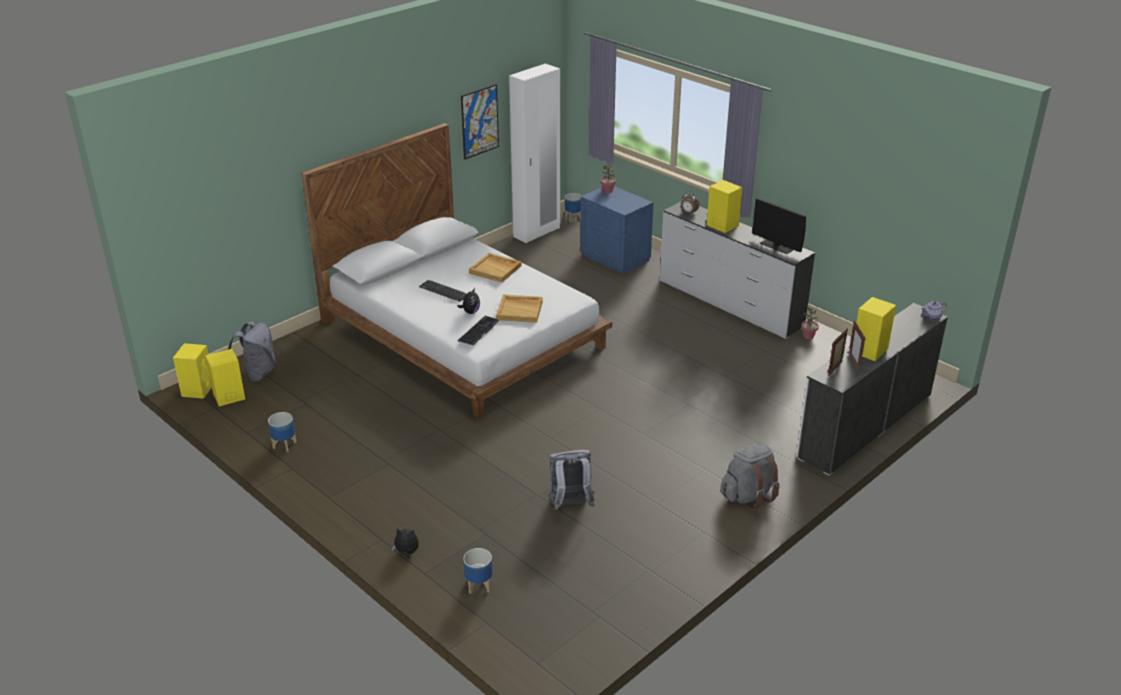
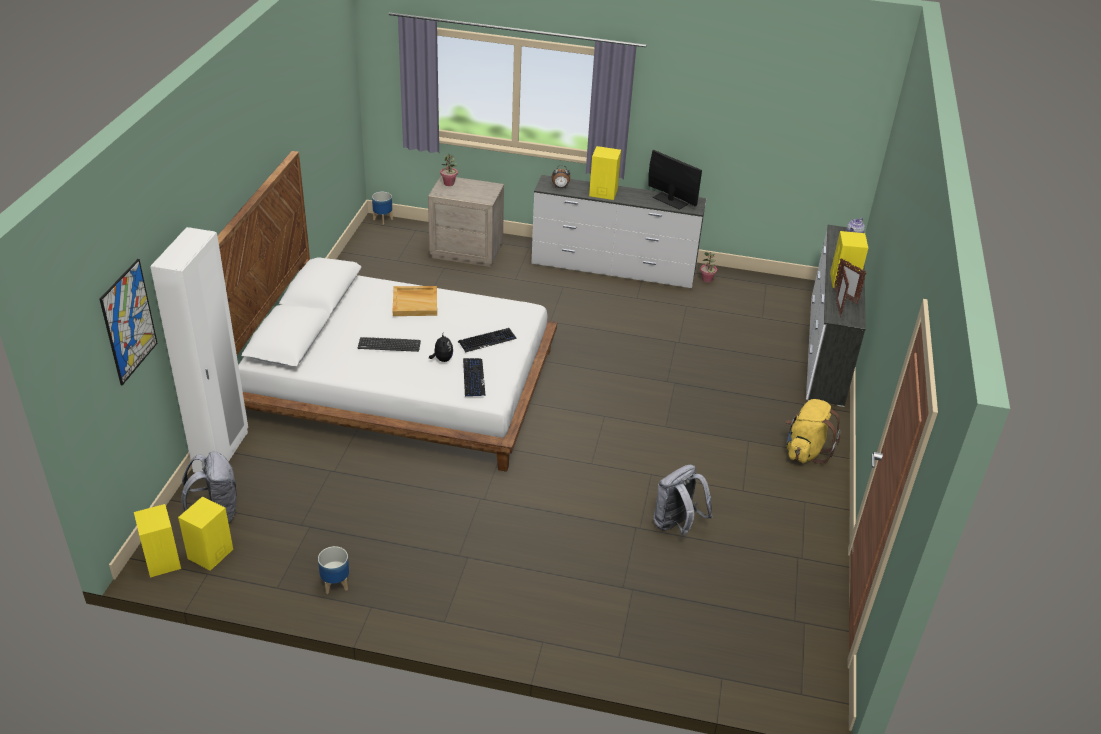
camera: 35 degrees left, 5 degrees up
plush toy [391,528,419,558] -> none
picture [461,84,499,160] -> picture moved to [99,259,157,385]
planter [463,548,493,594] -> none
beige tray [496,294,543,323] -> keyboard [458,328,517,353]
white wardrobe [509,63,560,243] -> white wardrobe moved to [150,227,248,473]
blue nightstand [580,186,654,274] -> beige nightstand [428,176,504,267]
grey backpack [721,444,780,510] -> yellow backpack [786,399,841,464]
monitor [752,198,806,254] -> monitor turned 150 degrees counterclockwise [648,150,702,210]

